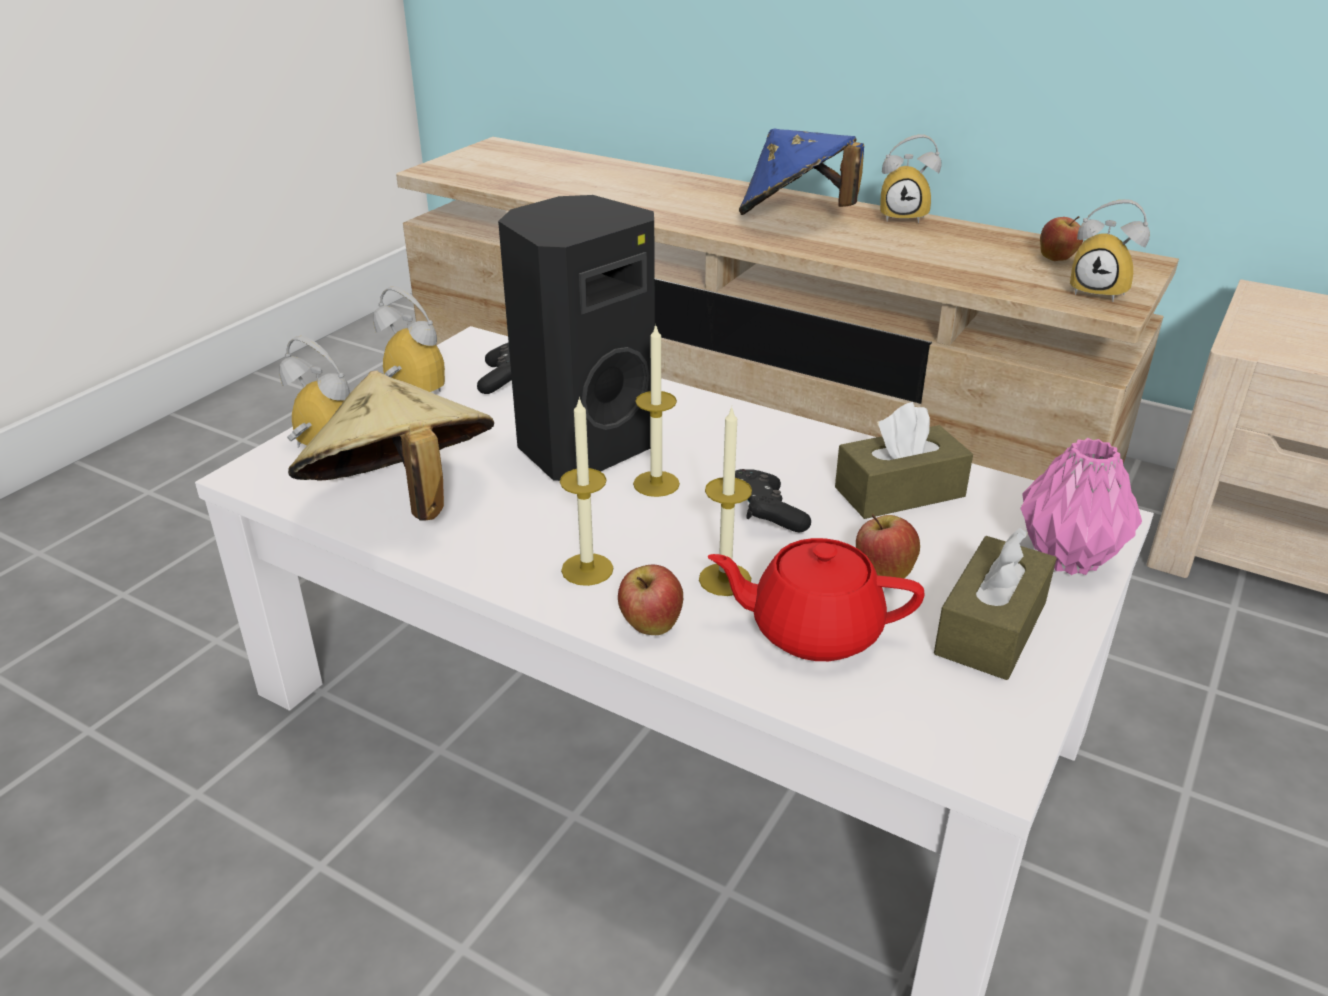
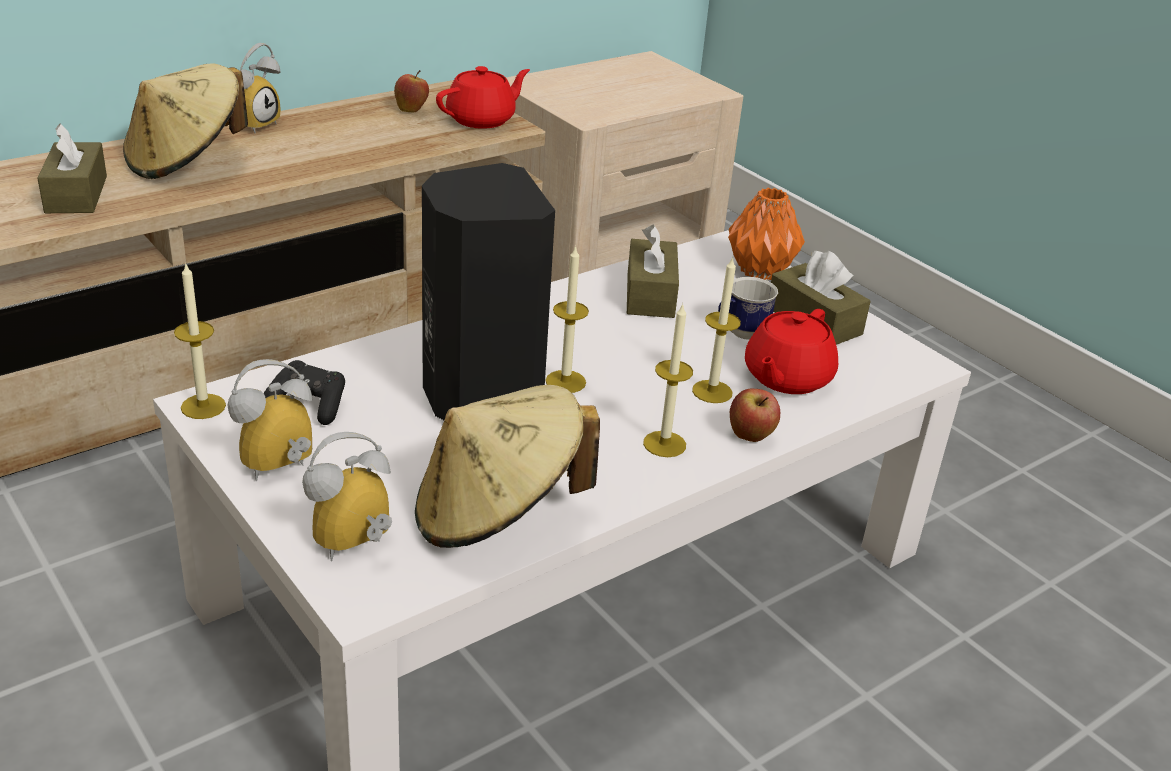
camera: 70 degrees left, 0 degrees up
black game controller [735,469,811,532] -> none
blue hat [739,128,864,215] -> beige hat [123,63,248,179]
apple [856,514,920,578] -> mug [718,277,778,340]
pink vase [1021,438,1142,575] -> orange vase [728,188,805,280]
alarm clock [1070,199,1150,302] -> red teapot [436,66,530,129]
none -> brown tissue box [37,123,107,213]
none -> candle [174,262,226,419]

